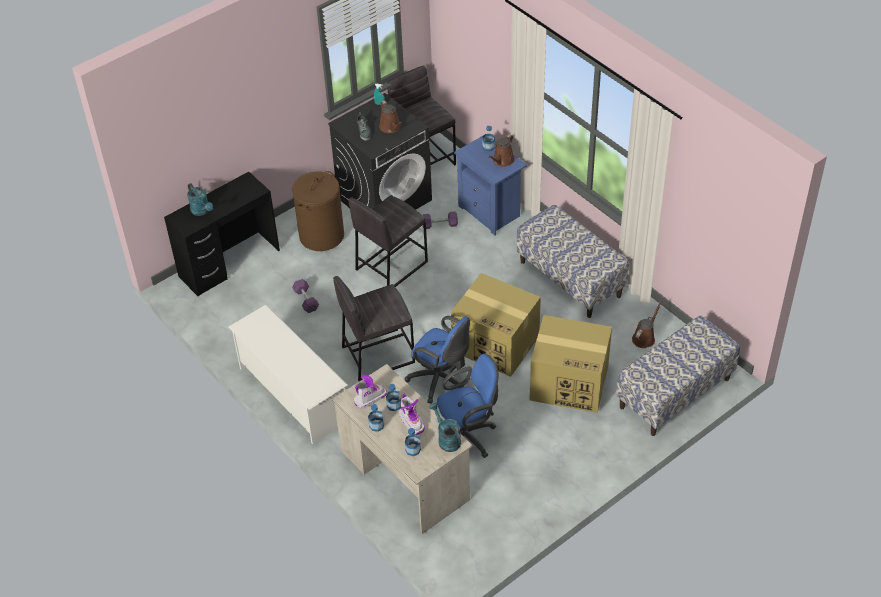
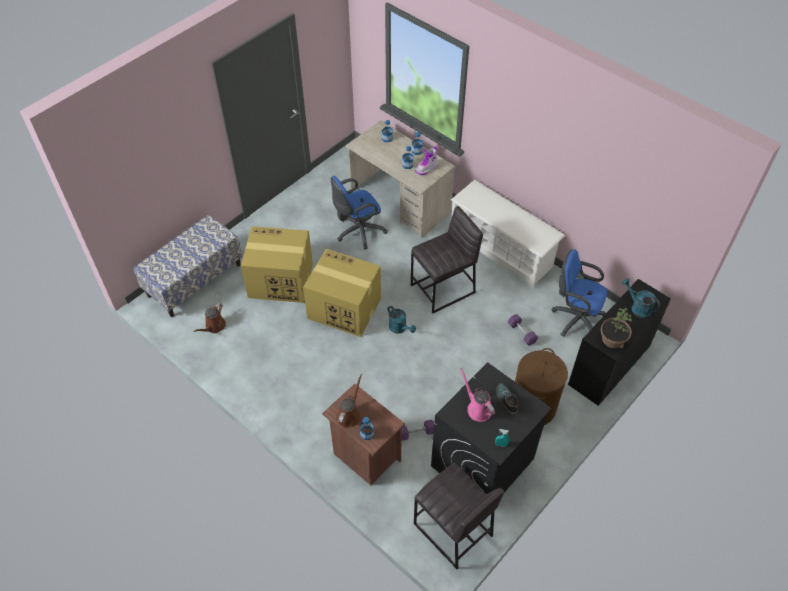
camera: 170 degrees right, 5 degrees up
grey stool [348,195,428,287] -> none
brown watering can [379,101,402,133] -> pink watering can [460,368,495,422]
boot [399,393,425,435] -> none
blue office chair [405,316,470,404] -> blue office chair moved to [552,249,607,337]
turquoise watering can [429,403,461,452] -> turquoise watering can moved to [387,306,416,334]
blue nightstand [454,135,527,236] -> brown nightstand [322,384,405,486]
bench [517,205,629,318] -> none
none -> potted plant [601,308,632,348]

